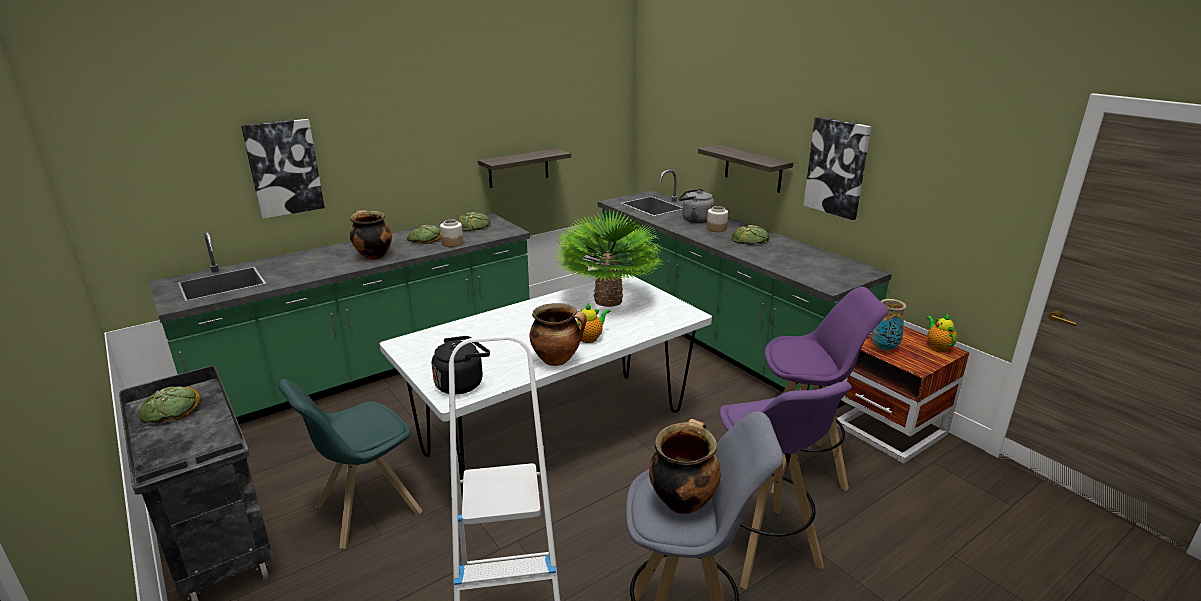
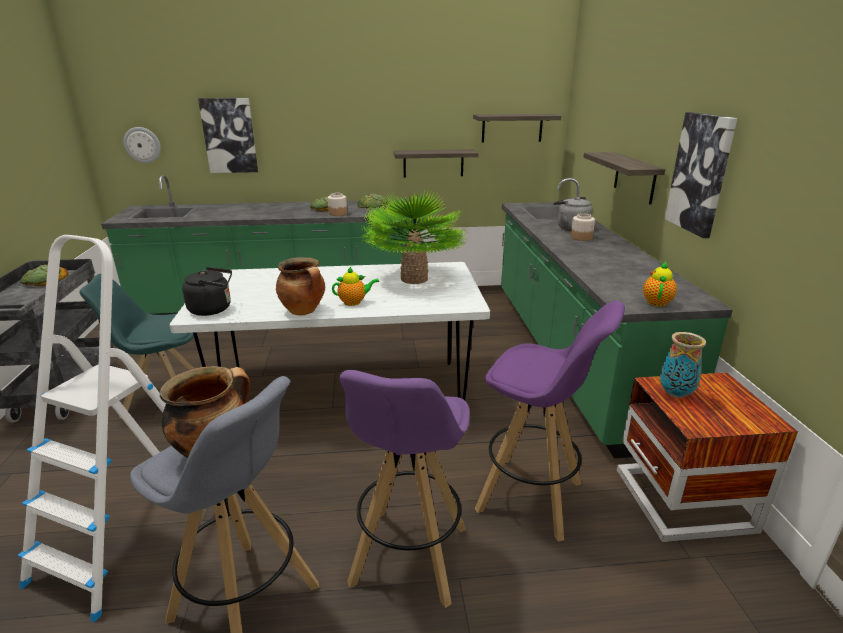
camera: 30 degrees right, 0 degrees up
cooking pot [350,210,392,260] -> none
bread [731,225,770,245] -> none
teapot [927,313,957,351] -> teapot moved to [643,261,677,307]
none -> wall clock [123,127,161,163]
none -> shelf [473,114,562,142]

